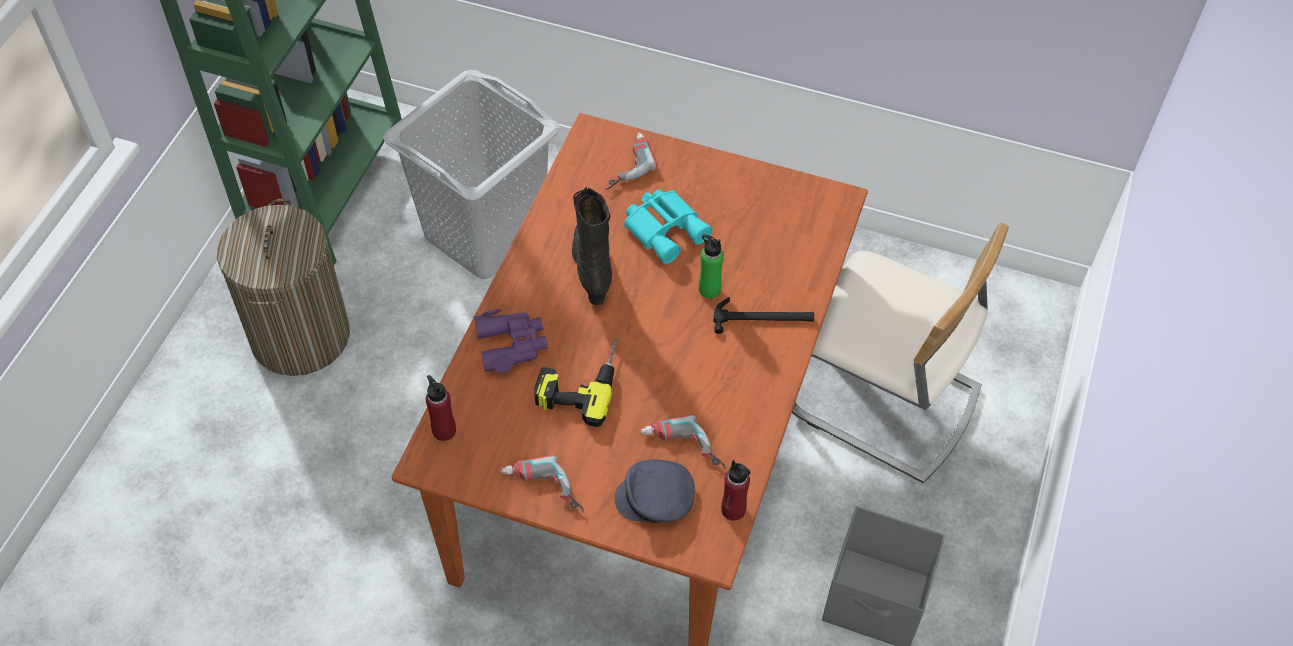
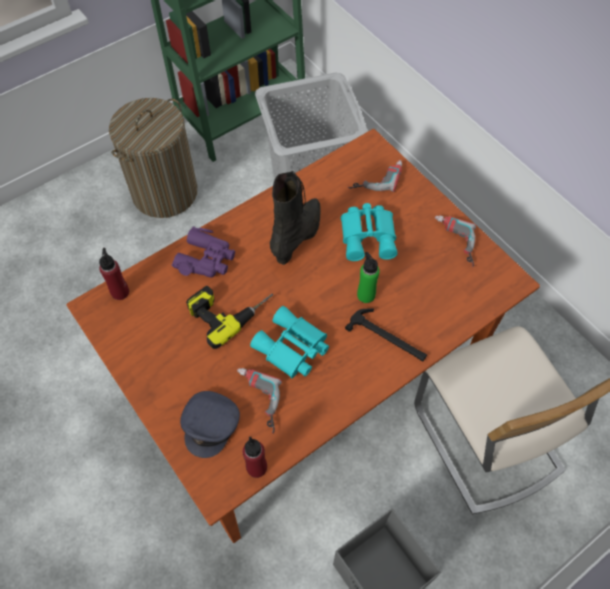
camera: 35 degrees right, 5 degrees up
power drill [501,455,584,513] -> power drill moved to [435,215,476,267]
grey cap [614,460,695,524] -> grey cap turned 105 degrees counterclockwise [180,391,240,458]
none -> turquoise binoculars [250,306,329,378]

